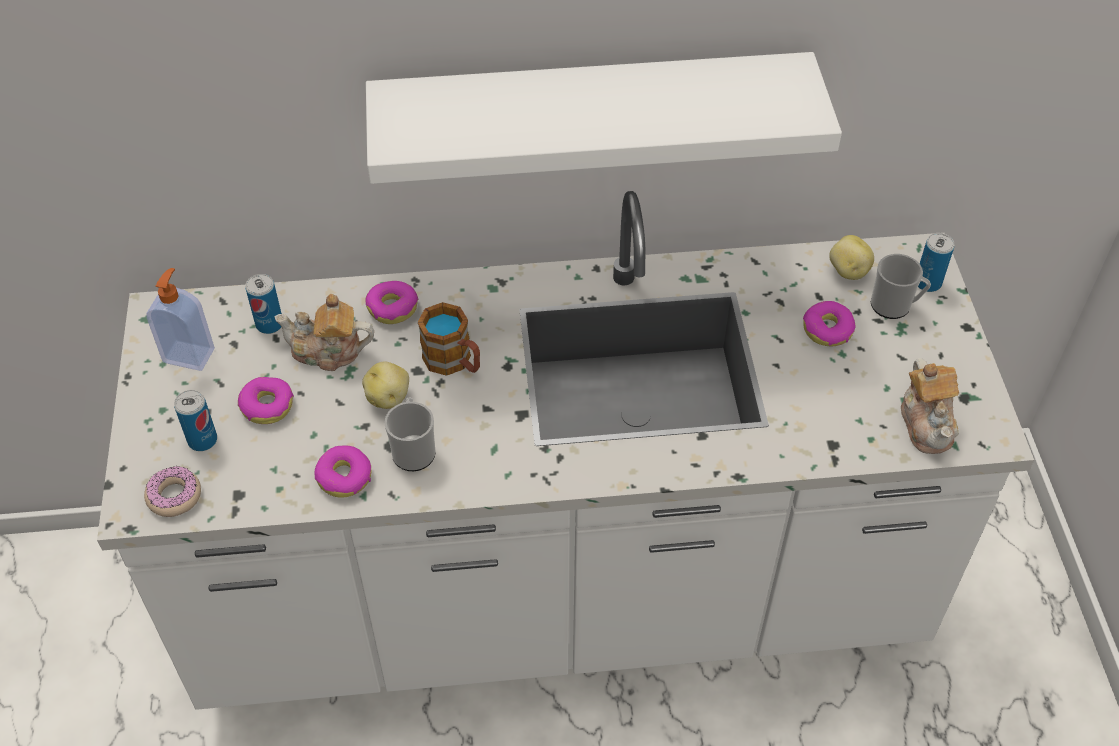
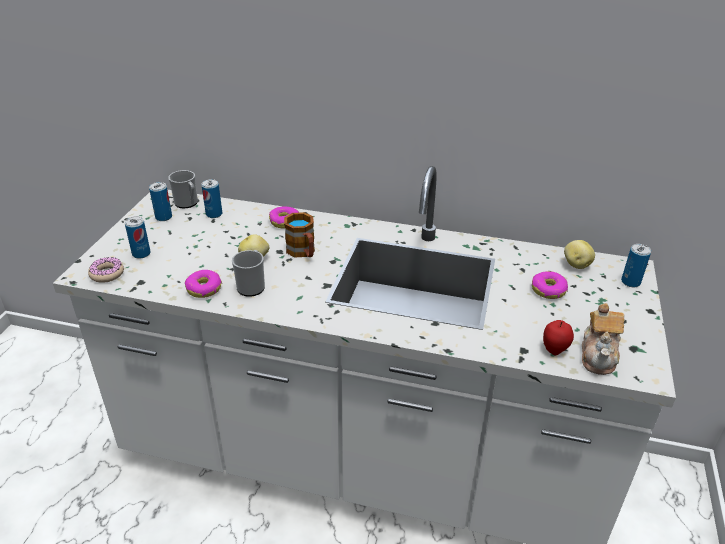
camera: 20 degrees right, 15 degrees down
soap dispenser [146,268,215,371] -> can [149,182,172,221]
donut [238,377,294,424] -> none
teapot [274,294,374,371] -> none
white shelf [366,52,842,184] -> none
mug [871,254,931,319] -> mug moved to [168,170,198,208]
none -> apple [543,320,574,355]

